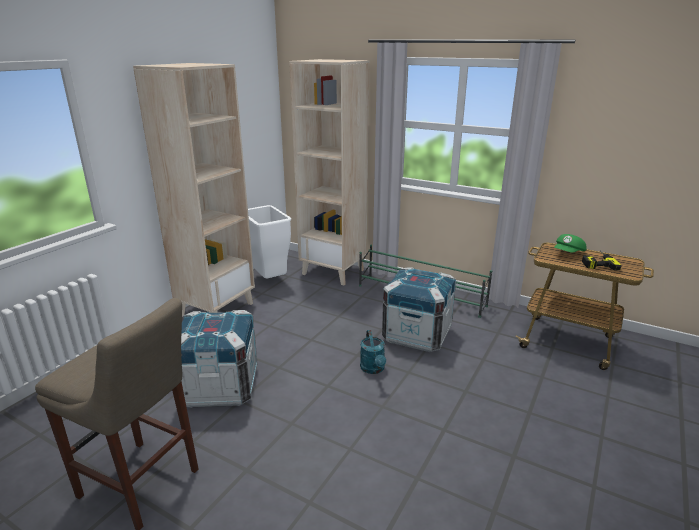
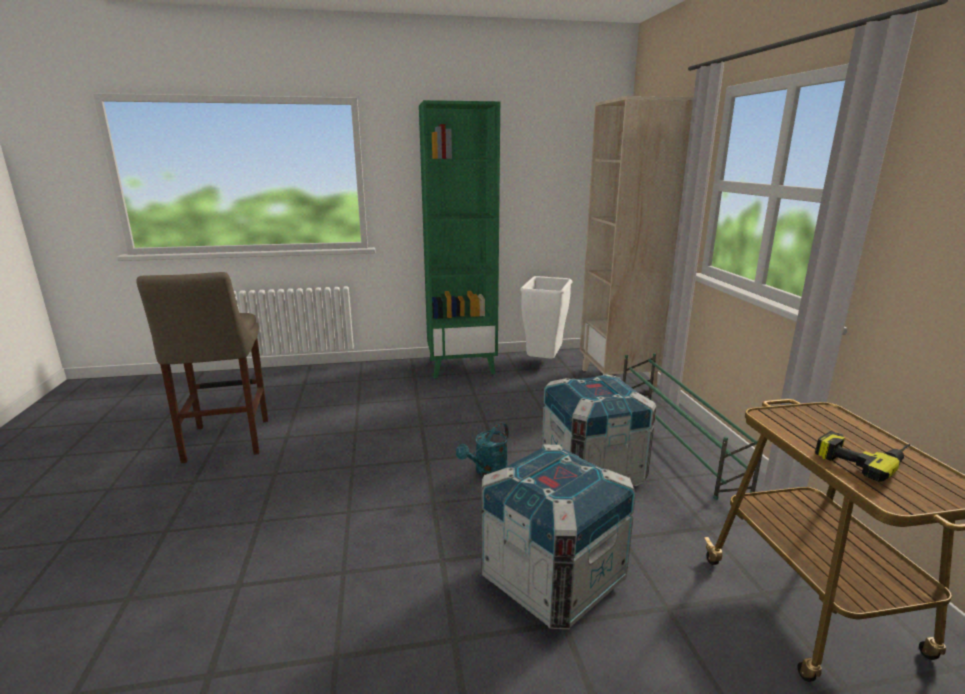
camera: 50 degrees right, 5 degrees down
beige bookcase [133,63,255,317] -> green bookcase [419,100,500,378]
crate [181,310,258,408] -> crate moved to [481,445,636,629]
green cap [554,234,587,253] -> none

